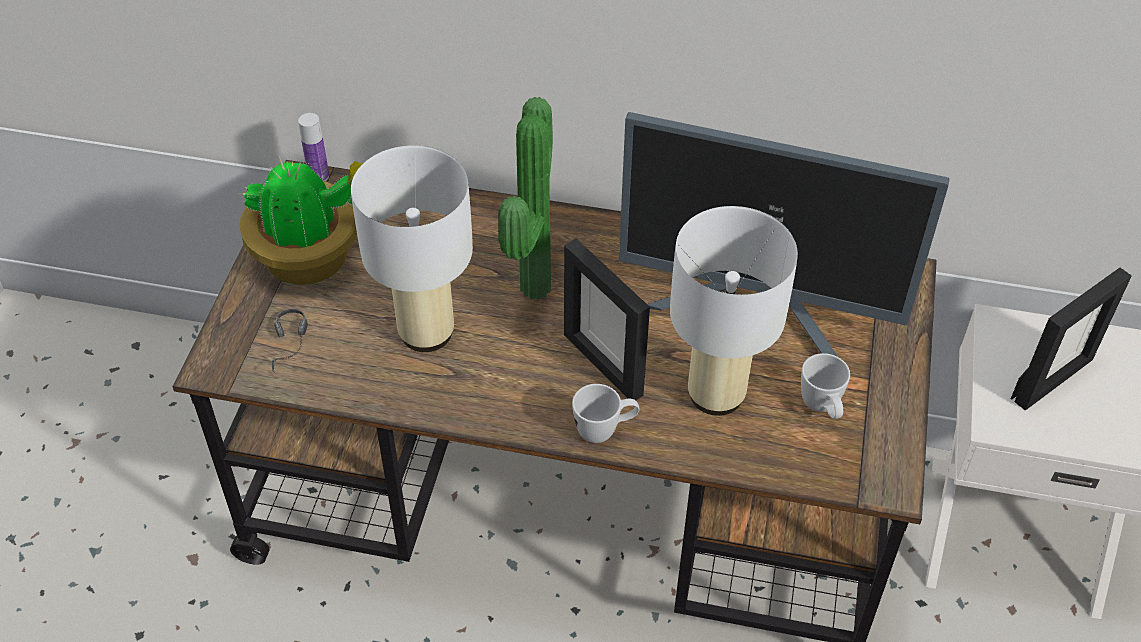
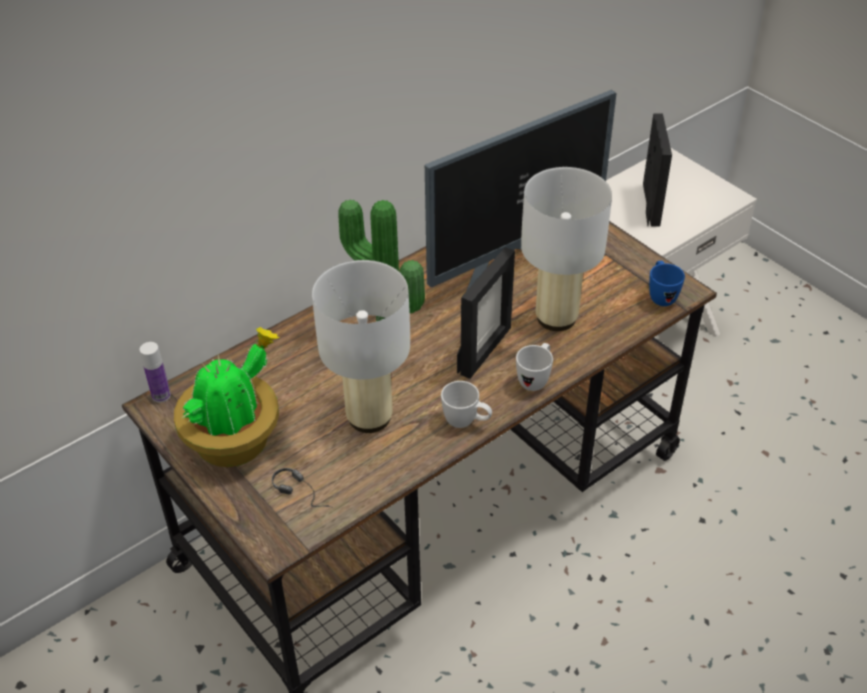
camera: 50 degrees left, 5 degrees down
picture frame [564,239,650,400] -> picture frame turned 60 degrees counterclockwise [457,247,515,379]
white mug [801,353,850,419] -> white mug moved to [441,381,492,428]
none -> blue mug [649,261,685,306]

